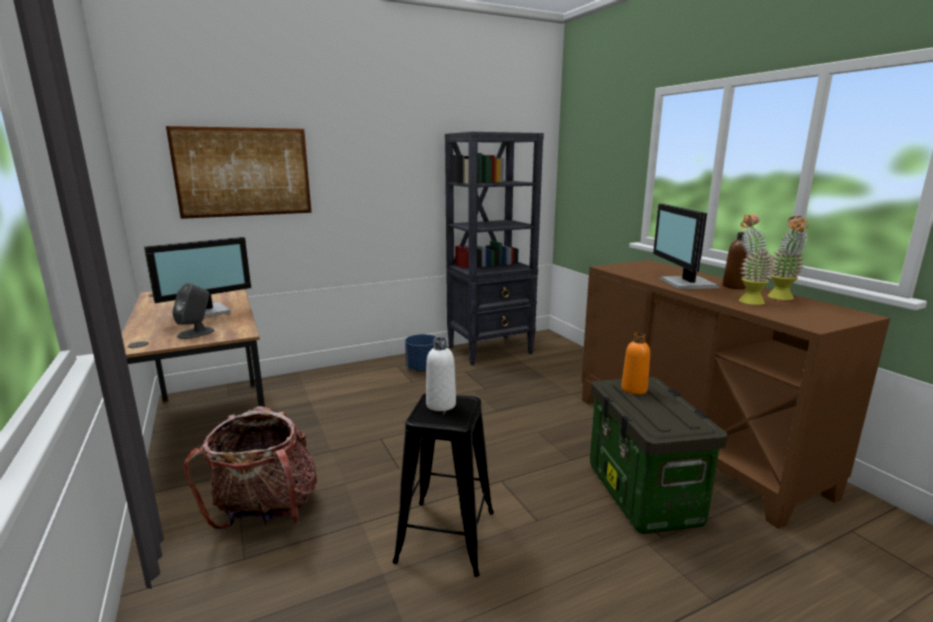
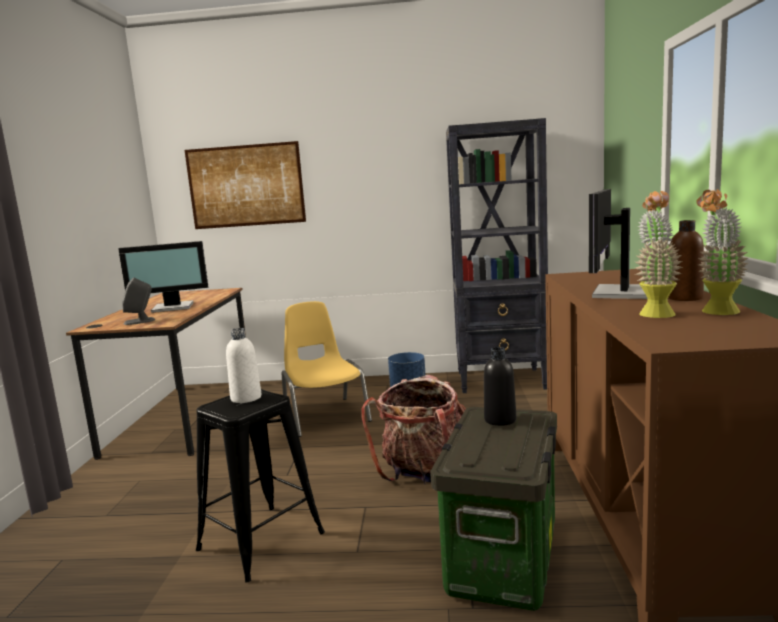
camera: 30 degrees right, 5 degrees down
backpack [184,406,317,529] -> backpack moved to [361,375,466,484]
orange bottle [621,333,650,395] -> black bottle [484,347,516,426]
none -> yellow chair [282,301,372,437]

